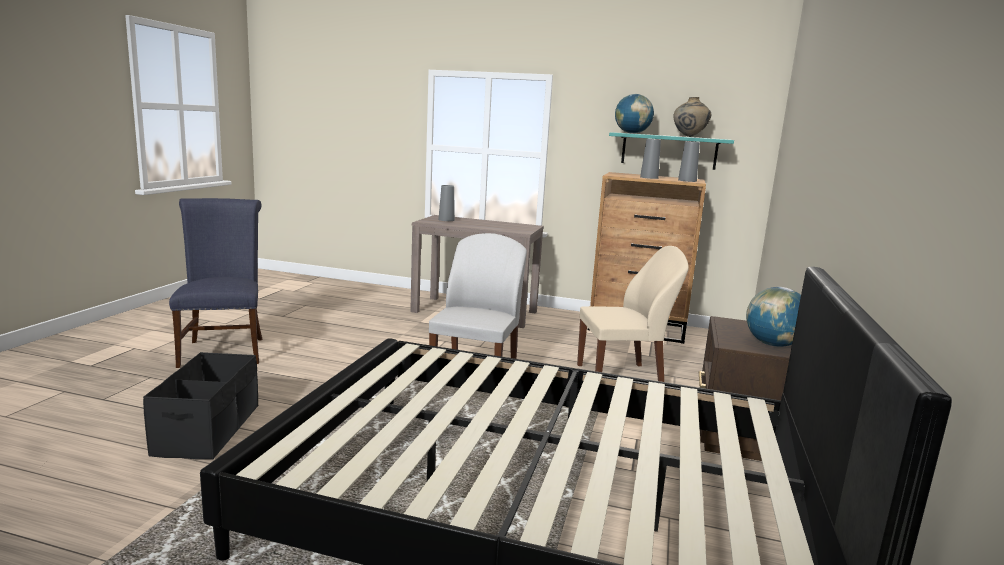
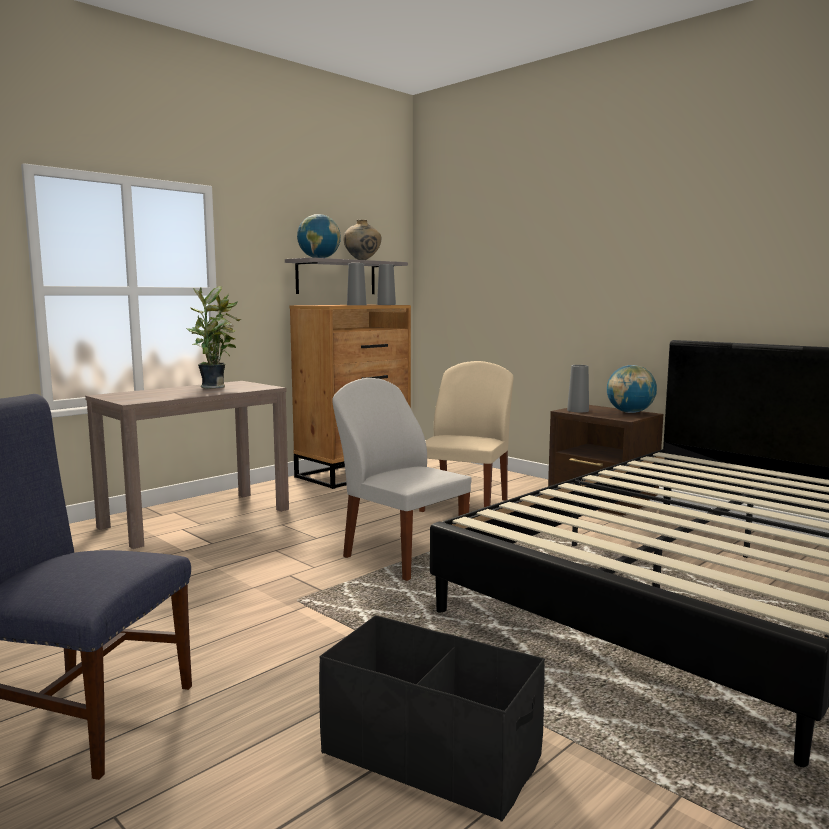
camera: 60 degrees left, 5 degrees down
grey vase [438,185,455,221] -> grey vase moved to [567,365,589,412]
turquoise shelf [609,132,734,170] -> grey shelf [285,258,408,294]
none -> potted plant [187,286,241,389]

